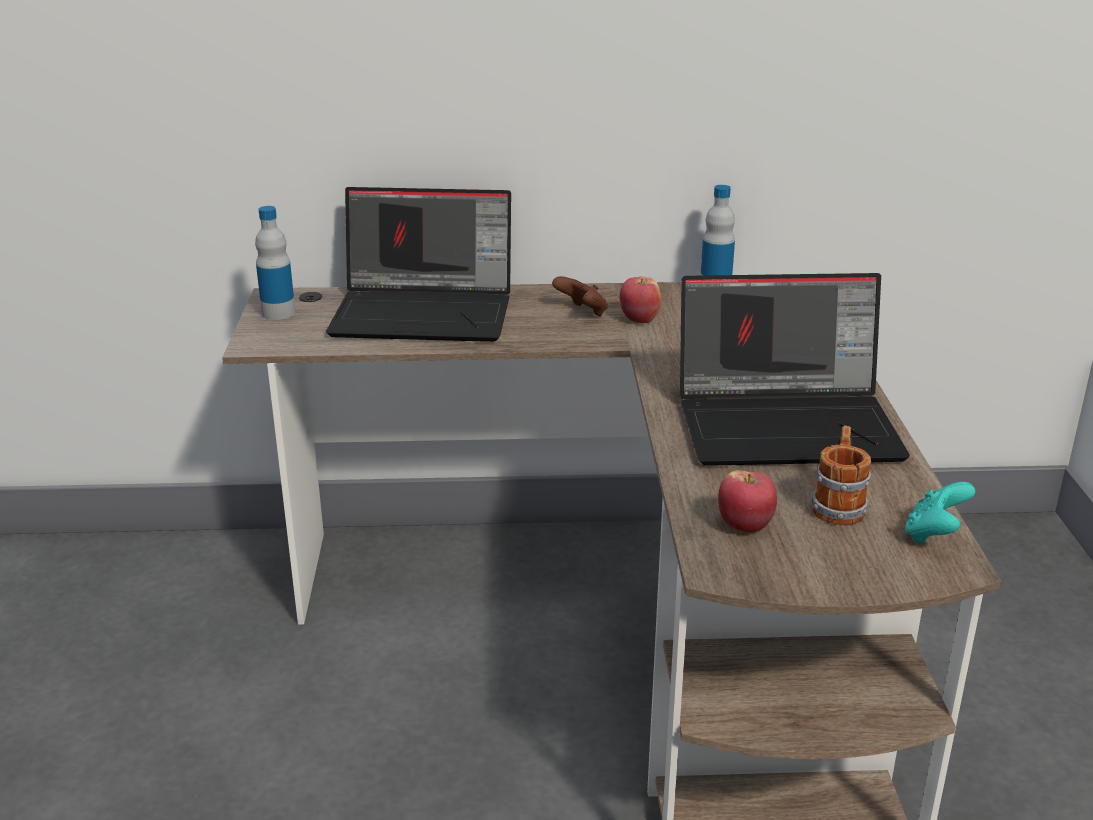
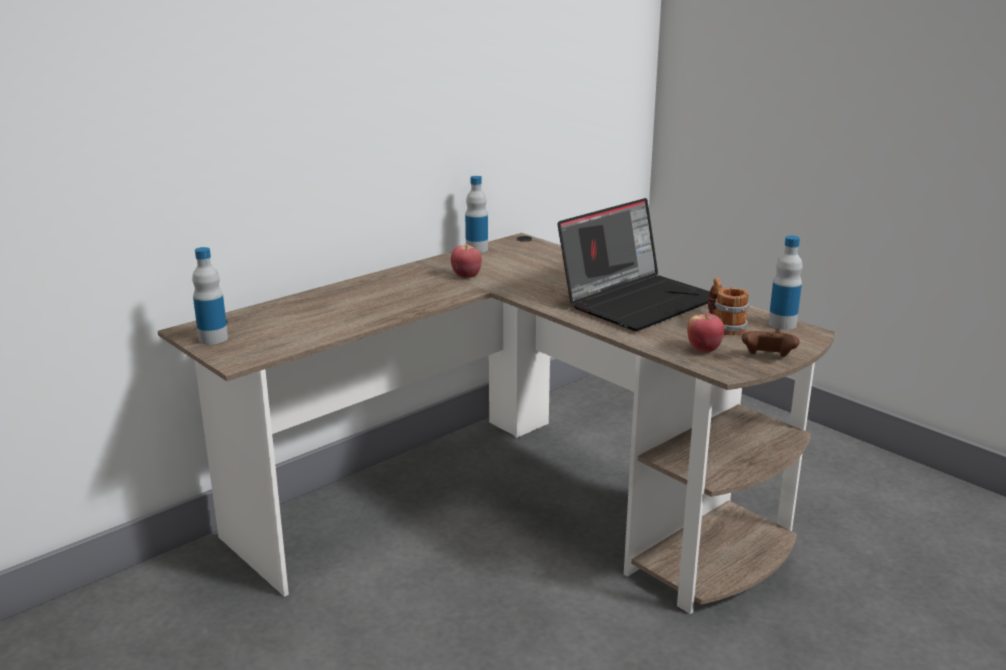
camera: 40 degrees left, 5 degrees down
laptop [326,187,511,342] -> none
brown game controller [552,276,608,316] -> brown game controller moved to [742,331,800,357]
turquoise game controller [905,482,975,544] -> bottle [768,235,802,330]

